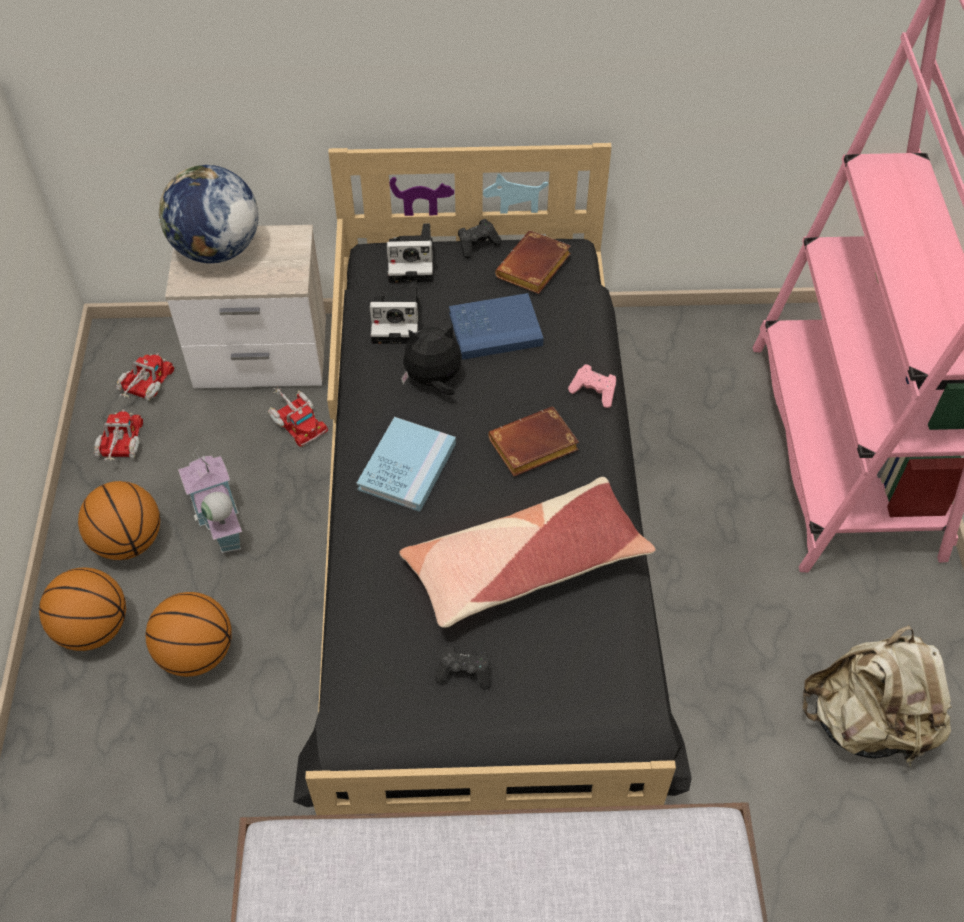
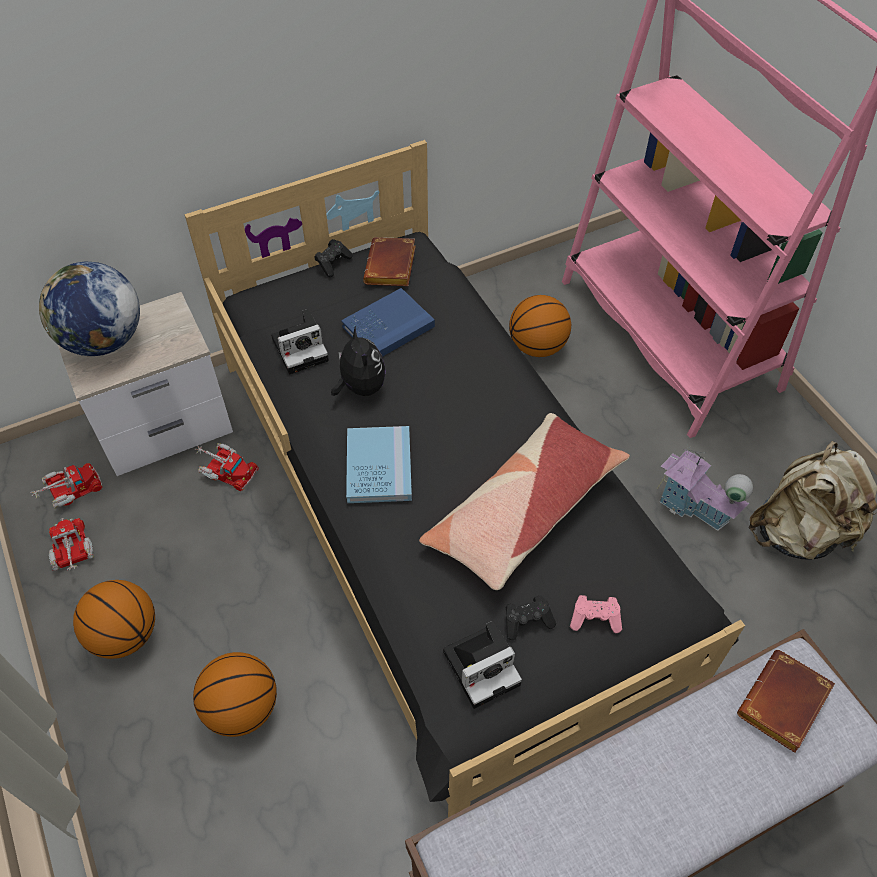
camera: 25 degrees left, 0 degrees up
basketball [39,567,126,651] -> basketball moved to [509,295,571,357]
toy truck [115,353,174,401] -> toy truck turned 60 degrees clockwise [30,463,103,508]
toy house [178,445,242,553] -> toy house moved to [657,445,753,531]
camera [387,223,433,283] -> camera moved to [443,621,522,709]
plush toy [401,324,462,395] -> plush toy turned 105 degrees clockwise [331,326,386,396]
brown book [488,406,579,476] -> brown book moved to [737,650,835,753]
pink game controller [568,364,616,408] -> pink game controller moved to [570,595,622,633]

